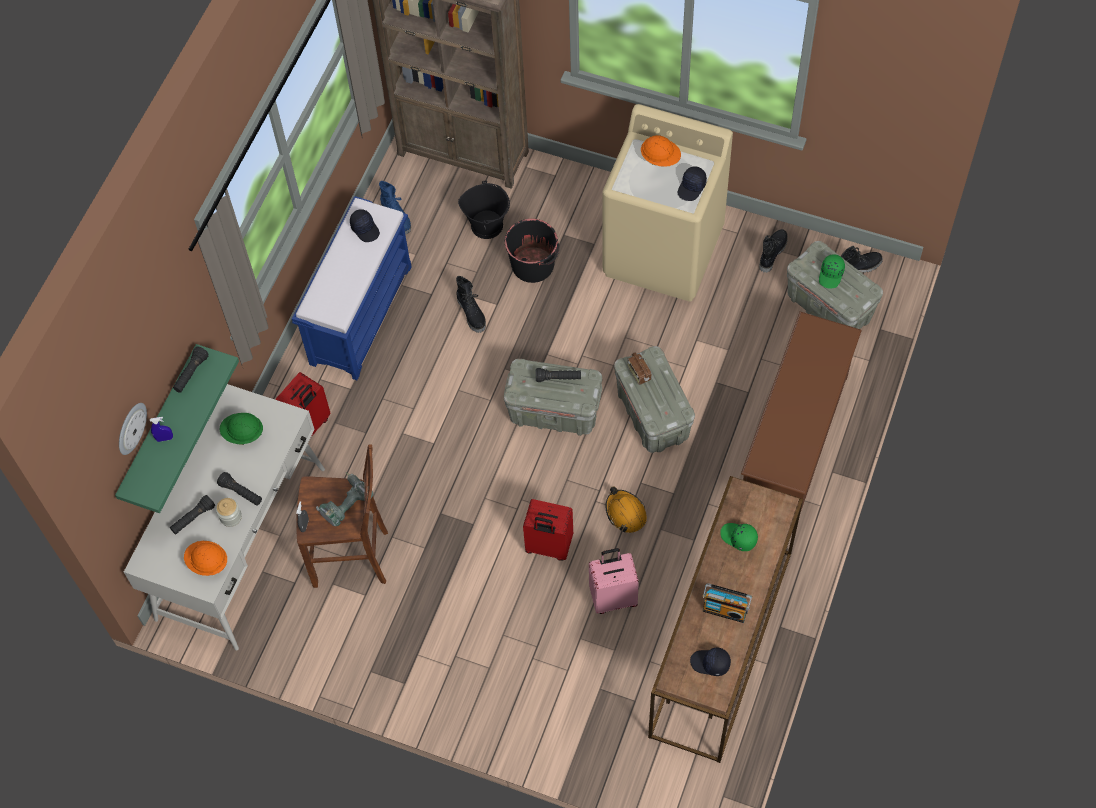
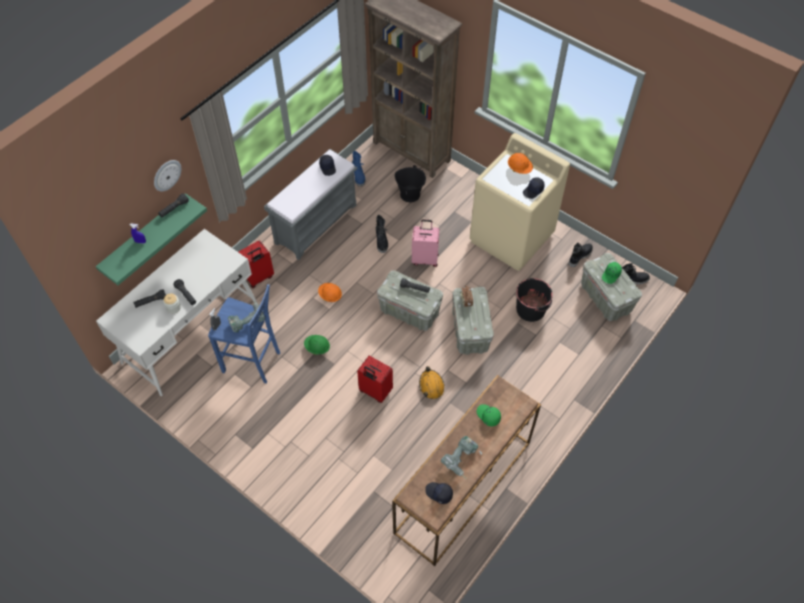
camera: 15 degrees right, 5 degrees down
wall clock [119,403,147,455] -> wall clock moved to [154,160,181,191]
orange hard hat [184,541,227,576] -> orange hard hat moved to [318,283,342,302]
green hard hat [220,413,263,445] -> green hard hat moved to [304,335,330,355]
blue bench [292,196,411,380] -> grey bench [264,149,358,260]
brown stool [296,444,388,588] -> blue stool [208,284,280,384]
black bucket [505,219,559,283] -> black bucket moved to [516,278,553,322]
pink suitcase [589,548,639,614] -> pink suitcase moved to [412,219,439,267]
radio [703,583,752,623] -> power drill [441,436,482,479]
brown shoe rack [741,312,862,513] -> none

